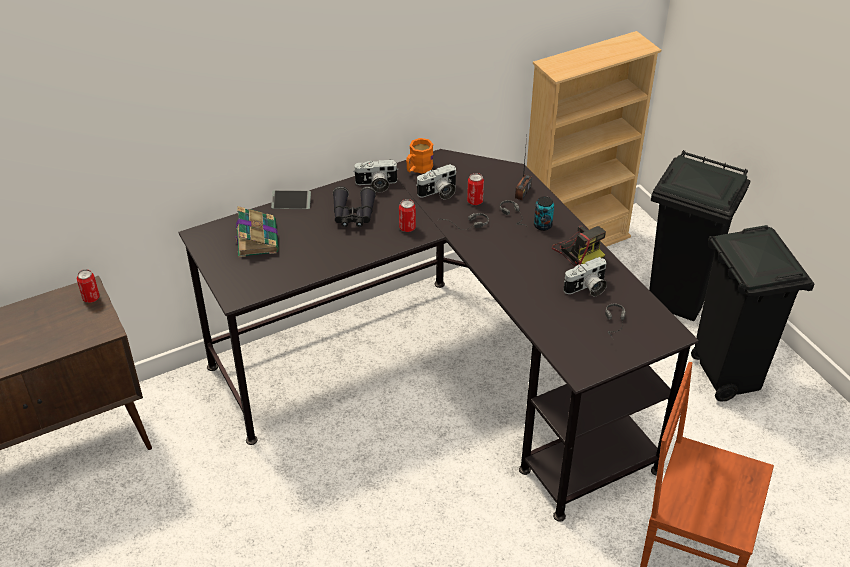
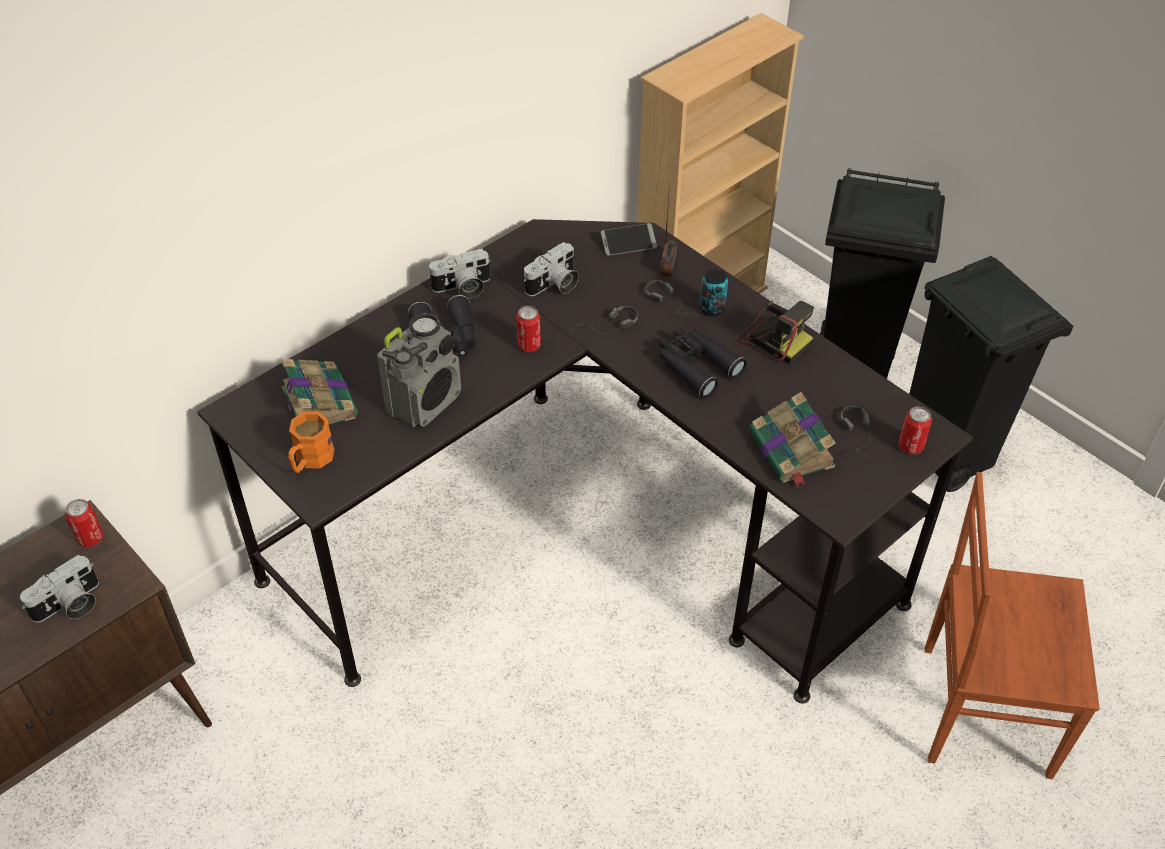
camera: 15 degrees left, 5 degrees up
phone [271,190,311,209] -> phone moved to [601,223,657,256]
orange mug [406,138,433,174] -> orange mug moved to [288,412,334,473]
can [467,173,484,205] -> can moved to [899,406,932,455]
camera [563,257,607,296] -> camera moved to [20,555,99,623]
none -> radio [377,313,461,427]
none -> black binoculars [659,328,747,399]
none -> book [749,392,836,488]

